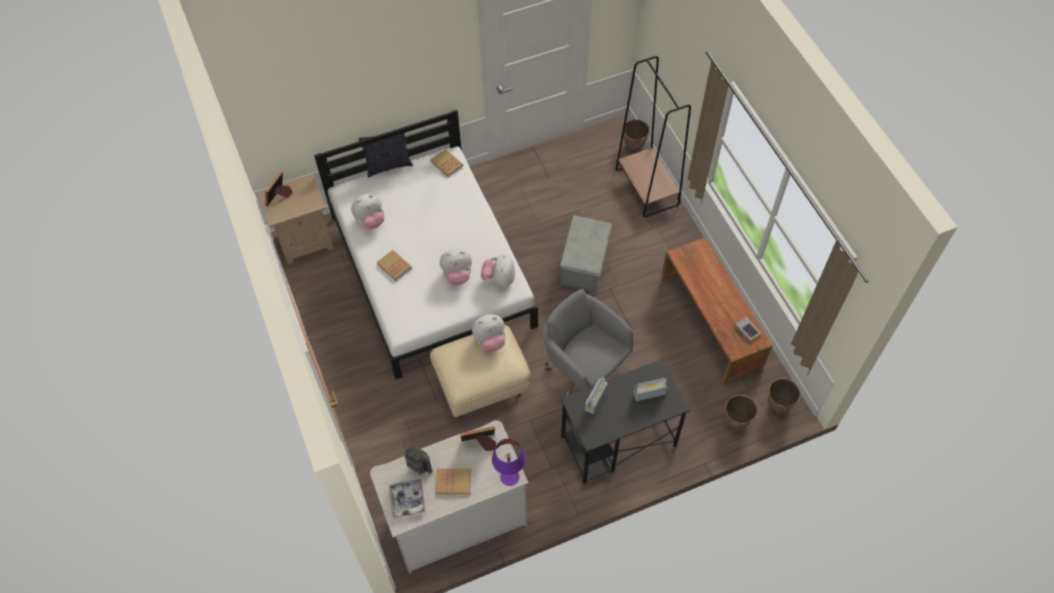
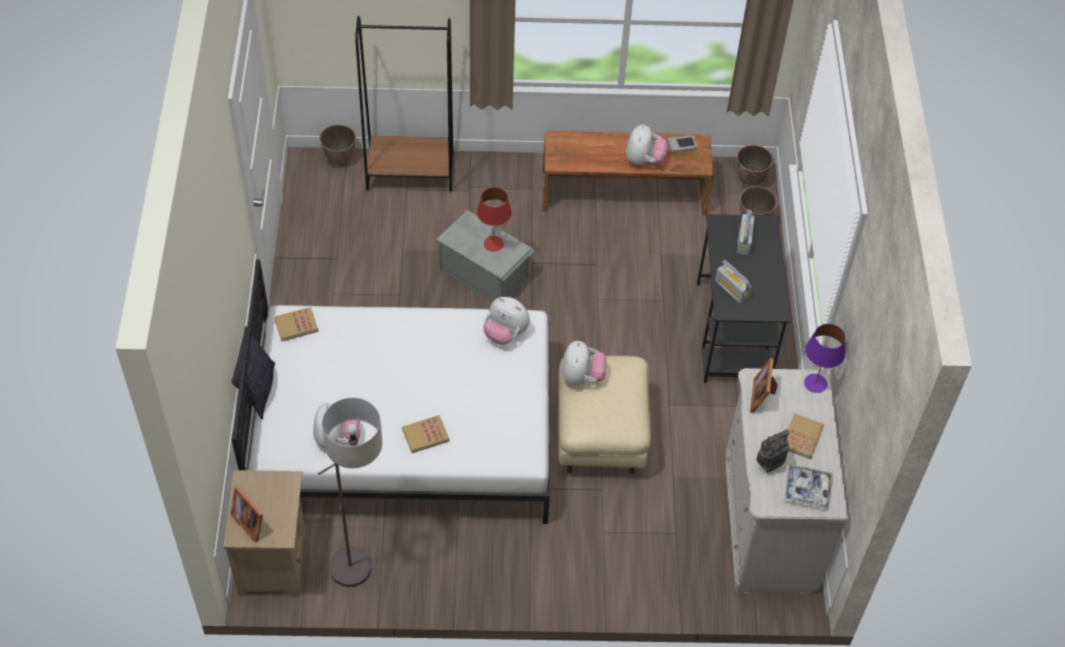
camera: 70 degrees left, 5 degrees down
plush toy [440,248,472,285] -> plush toy moved to [626,124,668,165]
grey office chair [542,289,633,396] -> none
none -> grey floor lamp [318,398,382,587]
none -> red table lamp [477,187,512,252]

